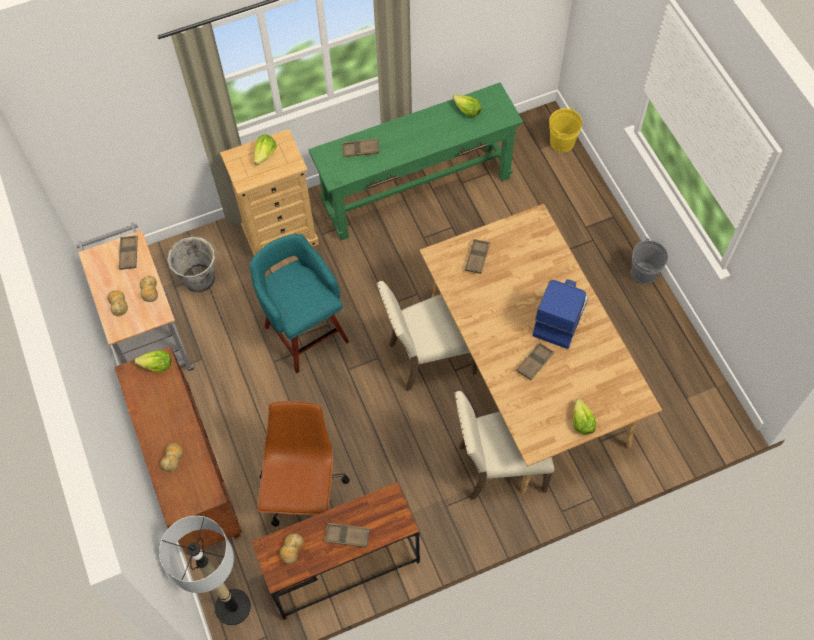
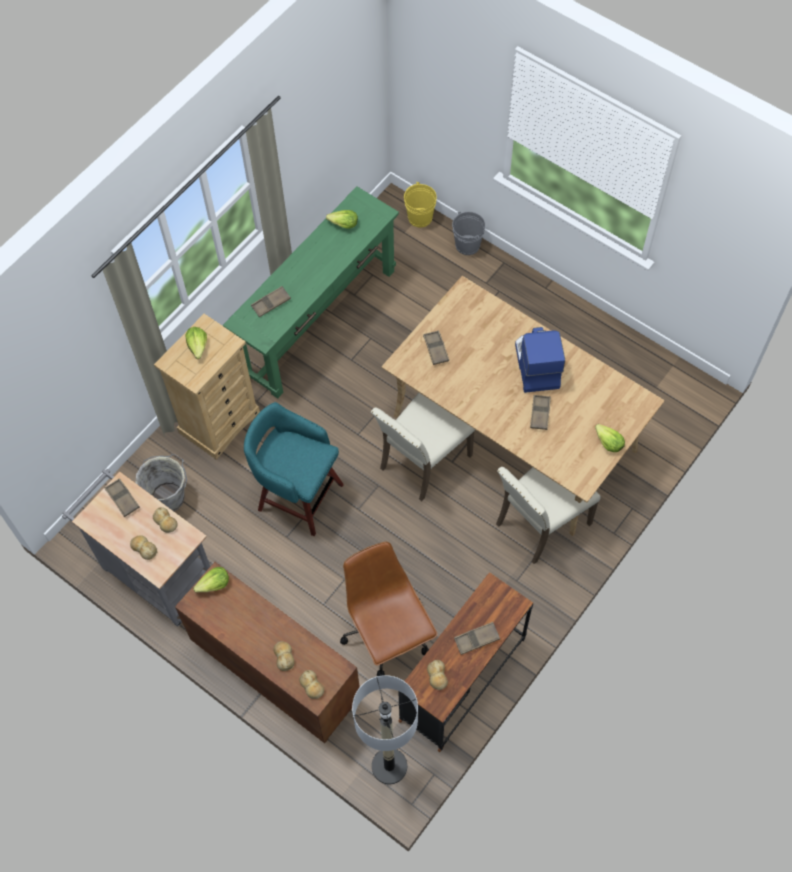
camera: 30 degrees left, 0 degrees up
grey bucket [631,238,668,285] -> grey bucket moved to [452,212,485,255]
none -> bread [299,670,324,699]

